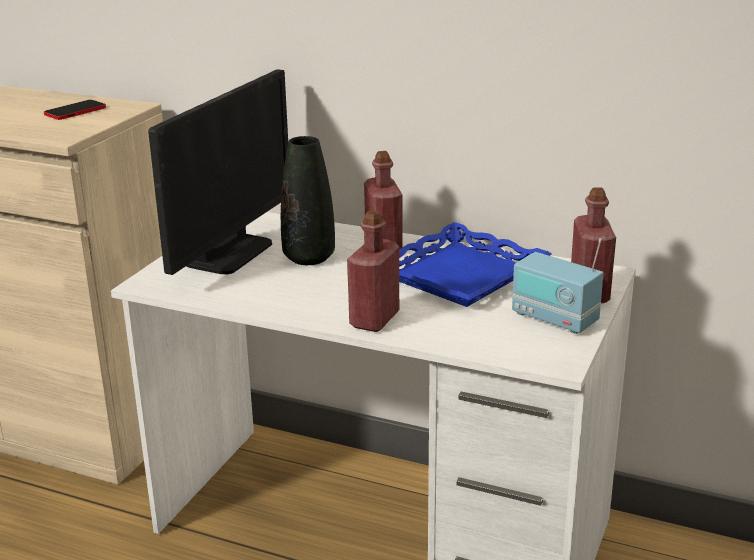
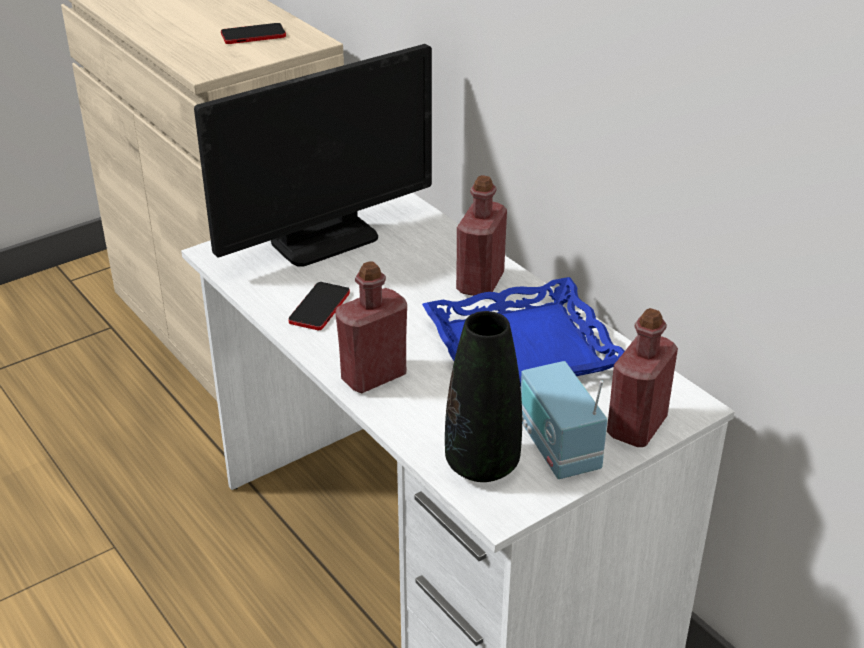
camera: 30 degrees right, 10 degrees up
black vase [281,136,335,265] -> black vase moved to [445,311,522,482]
none -> phone [289,282,350,331]

